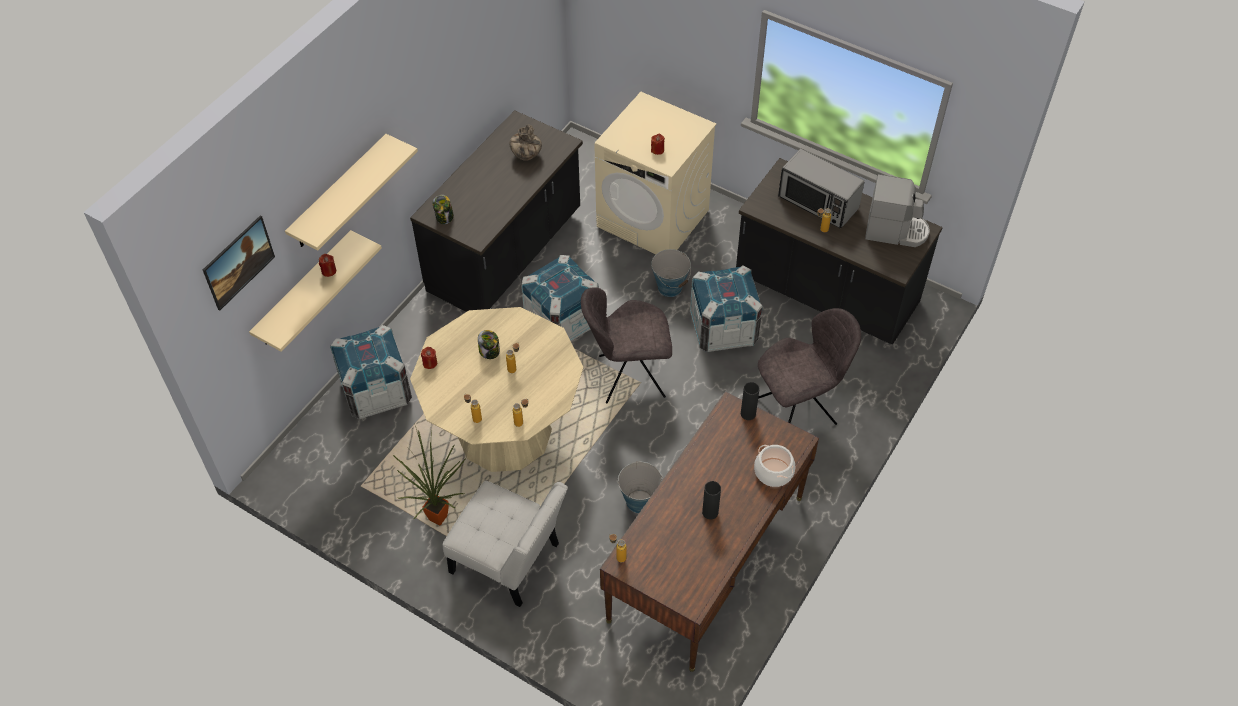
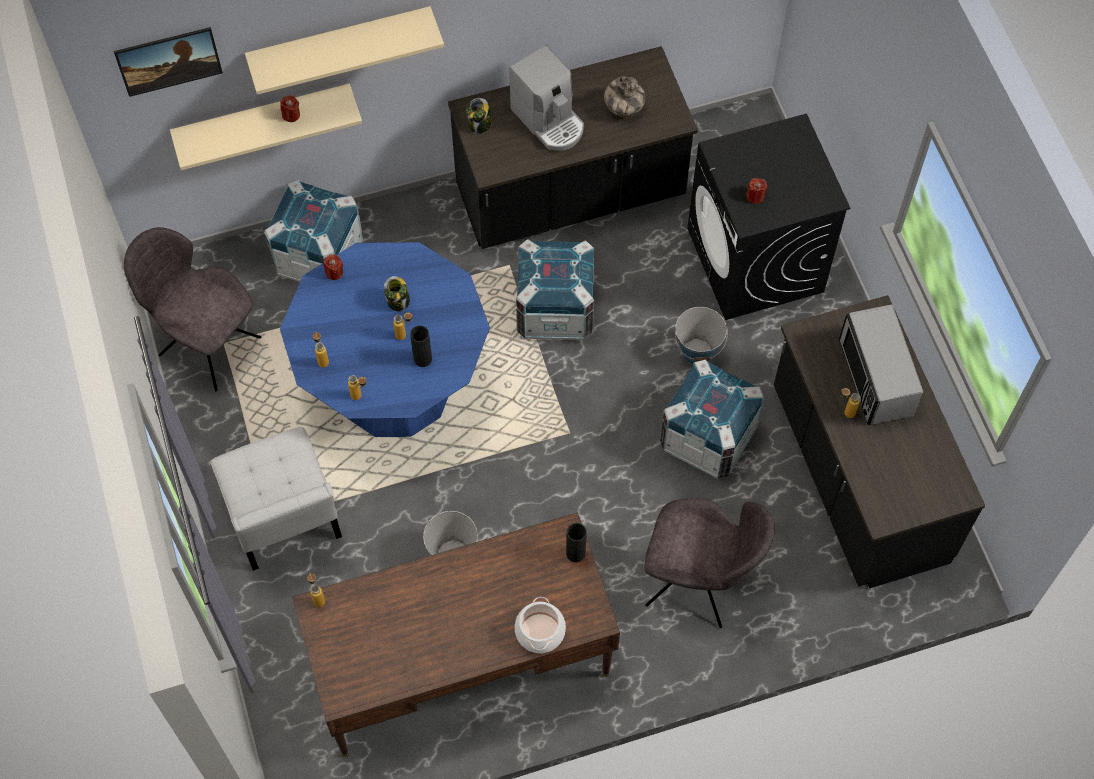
camera: 40 degrees right, 10 degrees up
potted plant [393,426,466,525] -> none
beige dining table [410,307,583,472] -> blue dining table [280,242,490,437]
grey chair [581,287,672,403] -> grey chair moved to [124,227,261,391]
beige washing machine [594,92,717,254] -> black washing machine [687,113,850,320]
black vase [702,481,721,520] -> black vase moved to [410,325,432,367]
coffee machine [865,174,930,247] -> coffee machine moved to [509,45,584,151]

